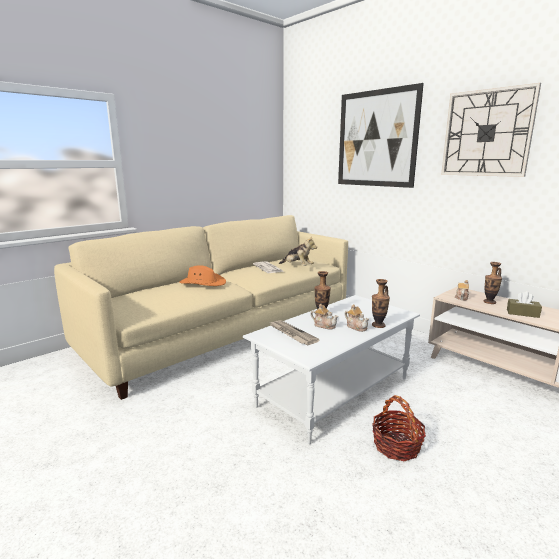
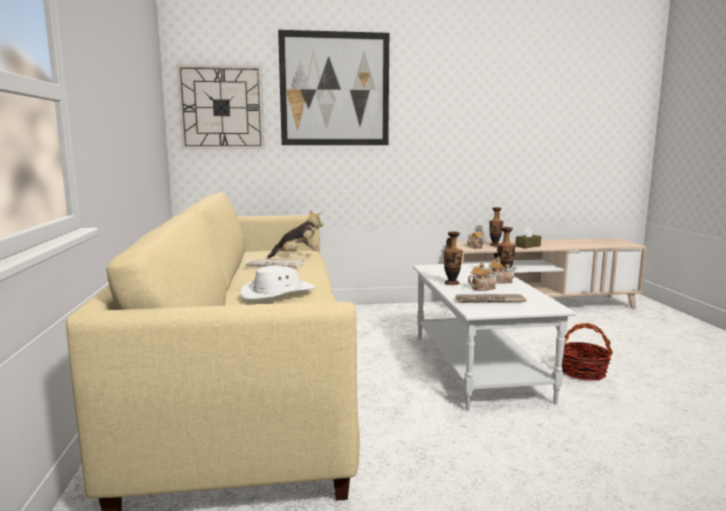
camera: 55 degrees left, 5 degrees down
orange hat [179,265,226,286] -> white hat [240,266,315,300]
wall clock [441,83,541,177] -> wall clock moved to [176,64,264,149]

